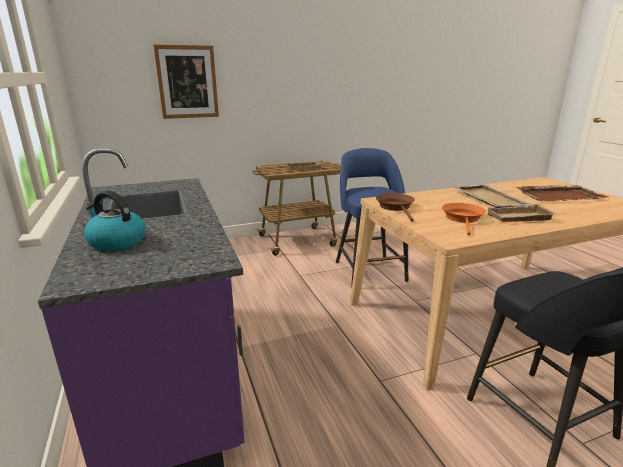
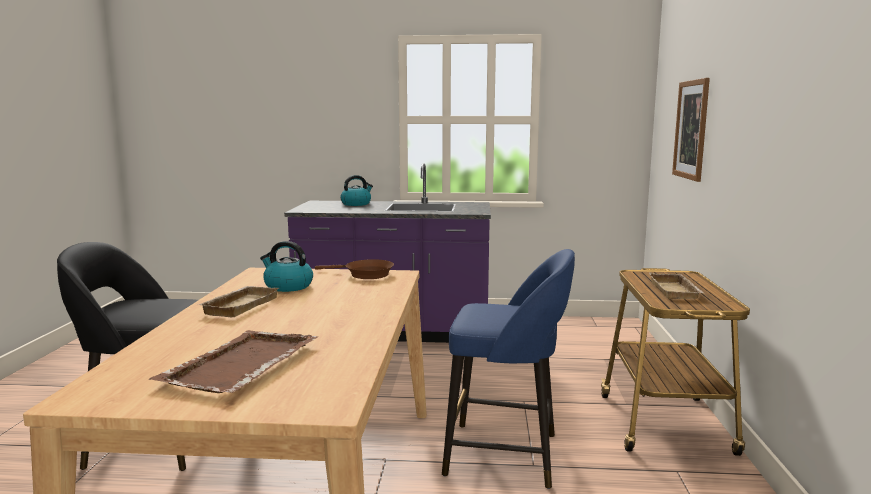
camera: 115 degrees right, 10 degrees down
orange frying pan [442,203,486,236] -> kettle [260,241,313,292]
beige tray [450,184,534,208] -> none

